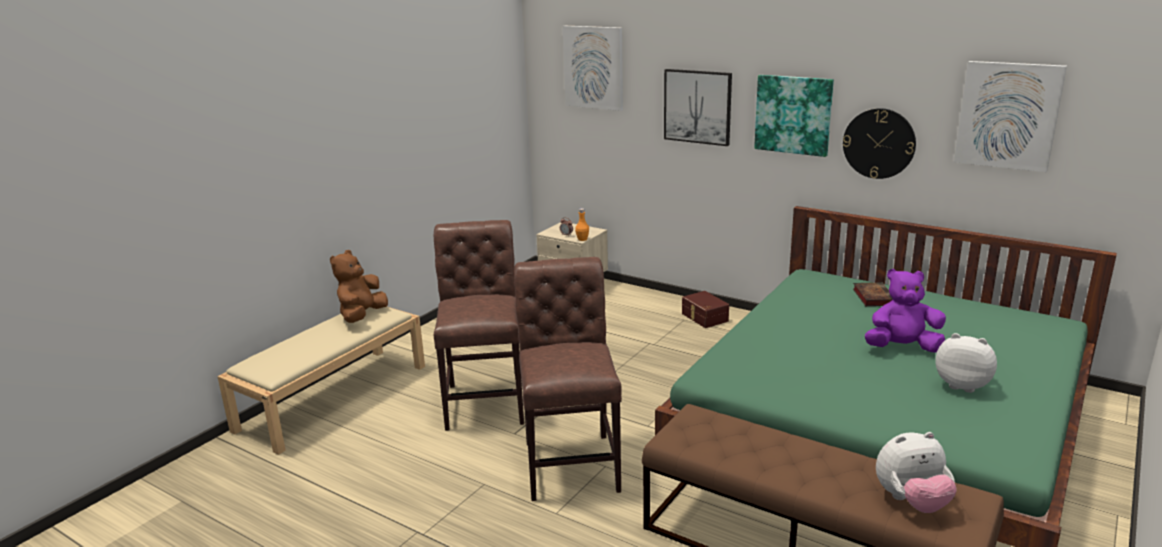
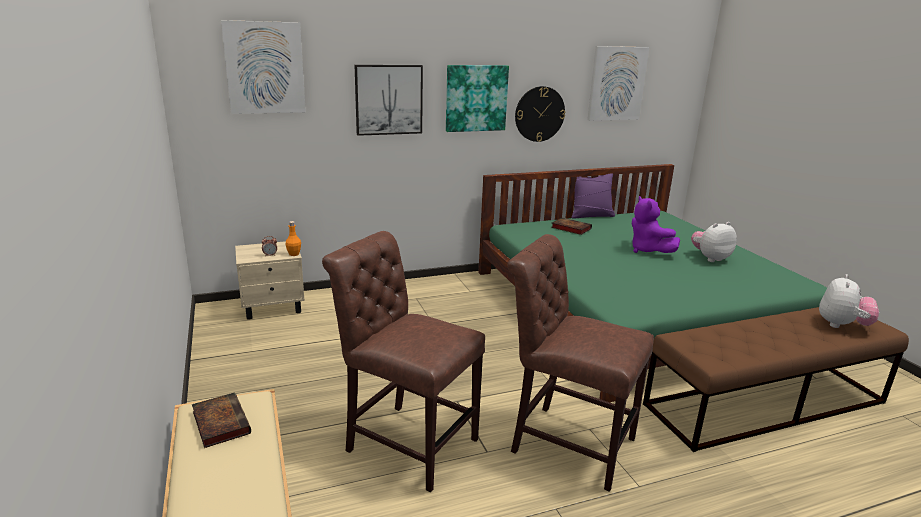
camera: 55 degrees left, 0 degrees up
brown plush toy [330,250,388,323] -> book [192,393,251,448]
brown storage box [682,291,729,328] -> none
purple plush toy [865,269,946,352] -> purple plush toy turned 60 degrees counterclockwise [632,196,680,253]
none -> purple pillow [571,173,615,219]

